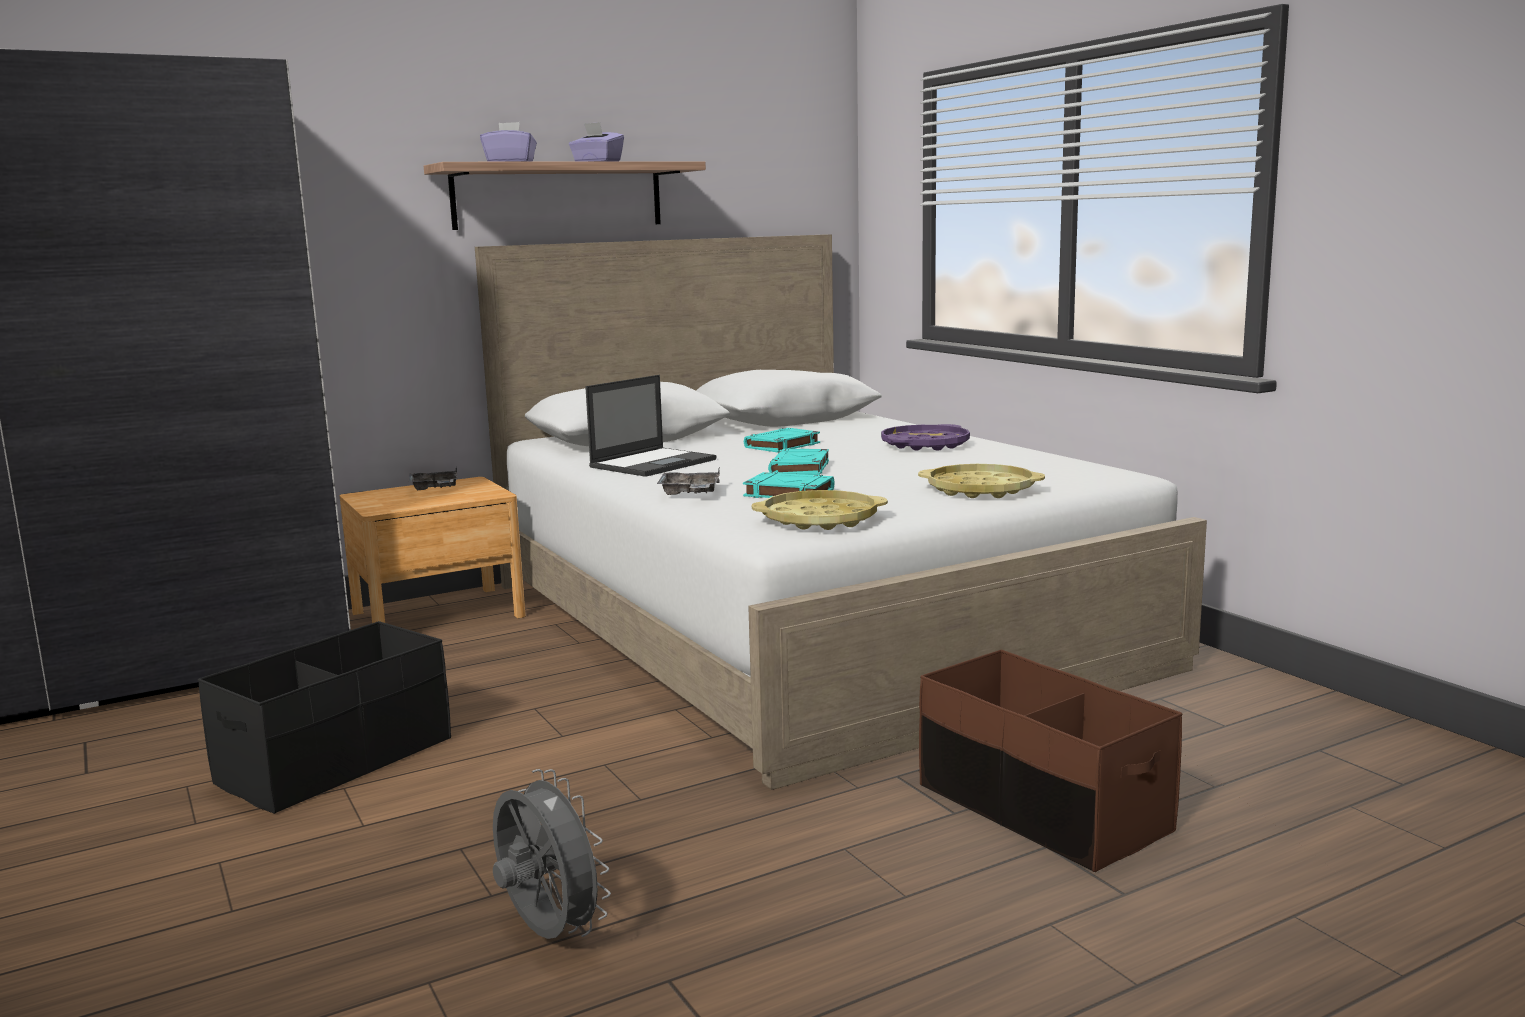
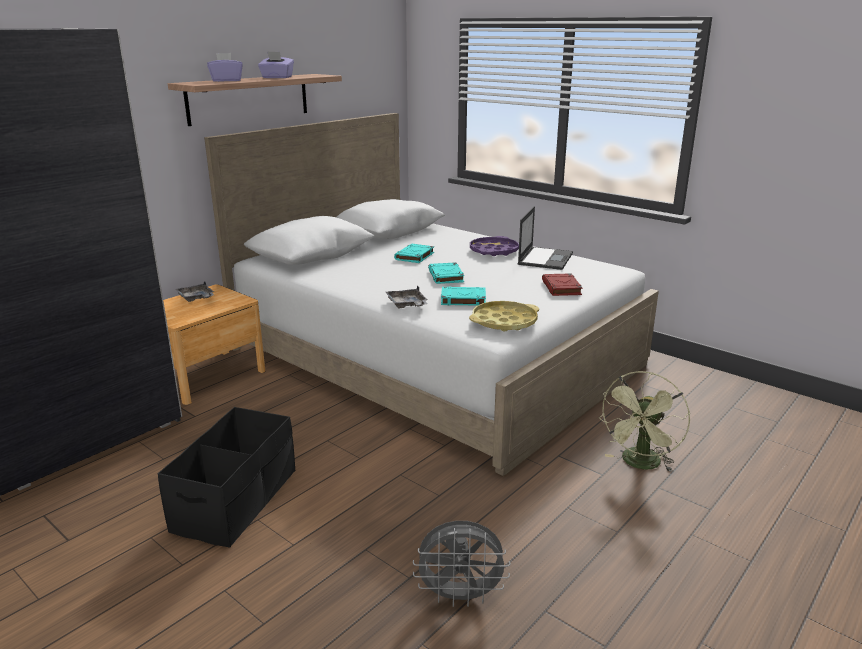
camera: 20 degrees left, 10 degrees up
grey fan [493,769,611,939] -> grey fan turned 150 degrees clockwise [413,521,510,607]
laptop [585,375,716,477] -> laptop moved to [518,206,573,270]
yellow tray [918,464,1045,498] -> red book [542,273,582,296]
brown storage box [919,649,1182,872] -> green fan [598,371,690,472]

